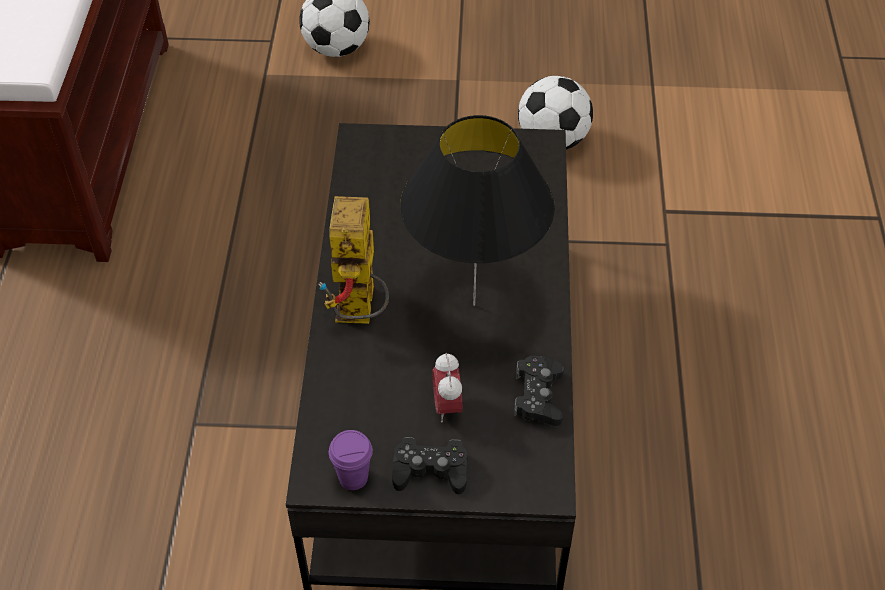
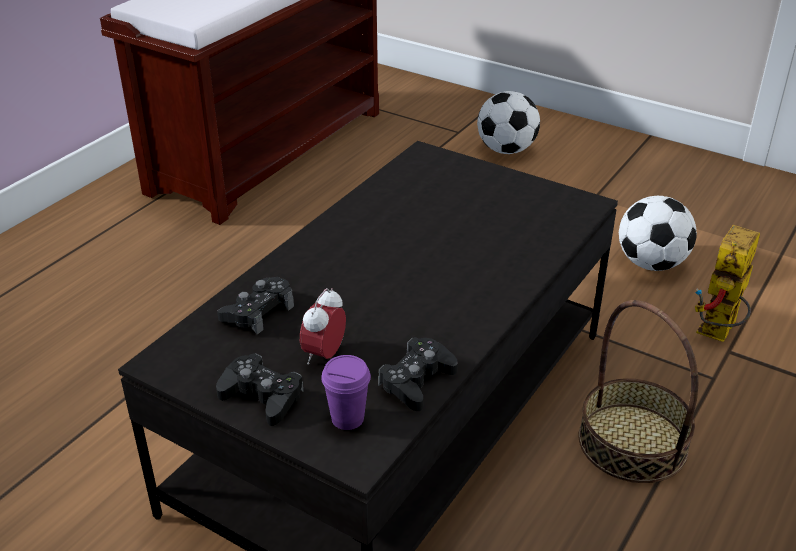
camera: 30 degrees right, 15 degrees down
toy robot [319,196,389,324] -> toy robot moved to [695,225,760,342]
purple cup [329,430,373,490] -> purple cup moved to [321,355,371,430]
black table lamp [400,115,555,306] -> none
none -> black game controller [217,277,294,335]
none -> basket [578,300,698,483]

